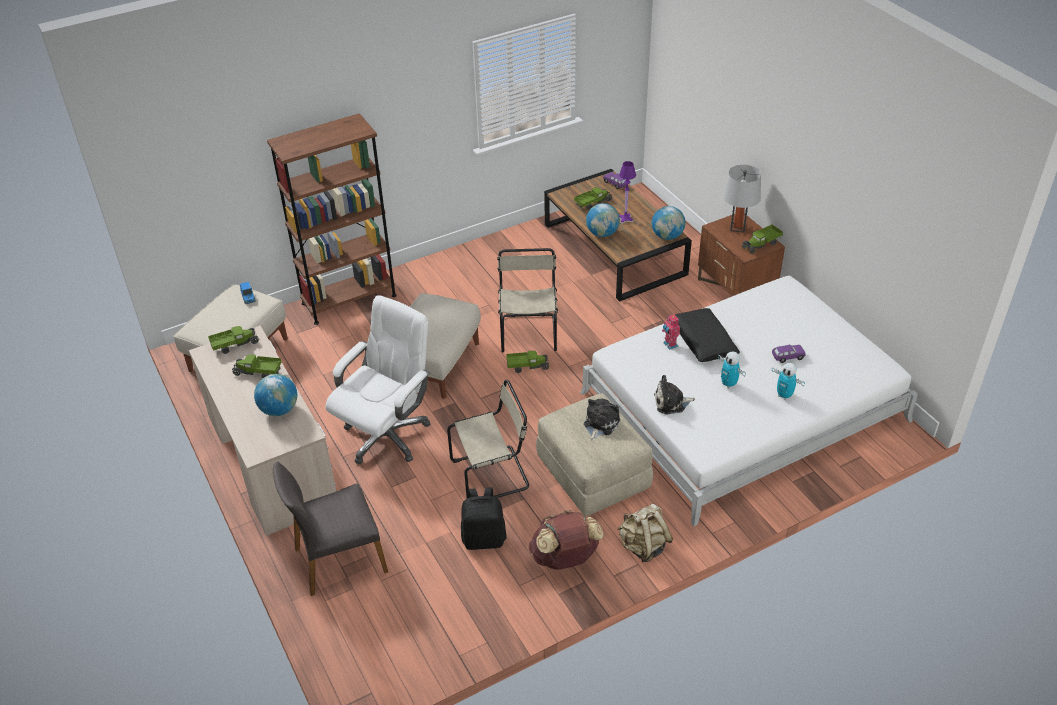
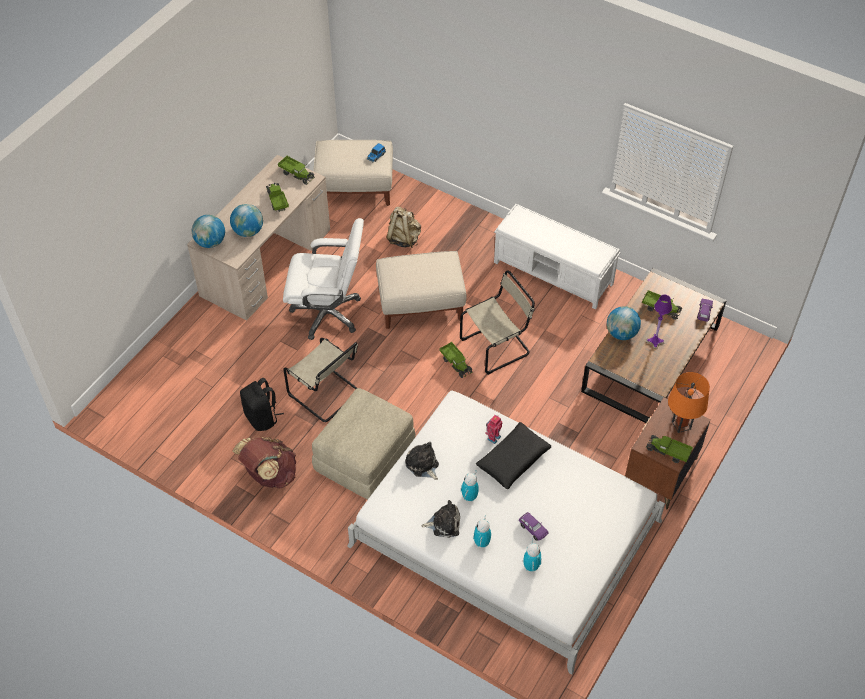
camera: 60 degrees right, 10 degrees up
brown bookcase [267,113,397,325] -> none
grey chair [273,461,388,596] -> none
plush toy [584,399,620,441] -> plush toy moved to [421,500,460,538]
beige backpack [618,503,673,563] -> beige backpack moved to [386,207,421,248]
globe [652,206,685,240] -> globe moved to [192,215,225,248]
grey table lamp [723,165,761,232] -> orange table lamp [668,372,710,433]
none -> white bench [494,204,621,310]
none -> toy robot [524,539,541,571]

